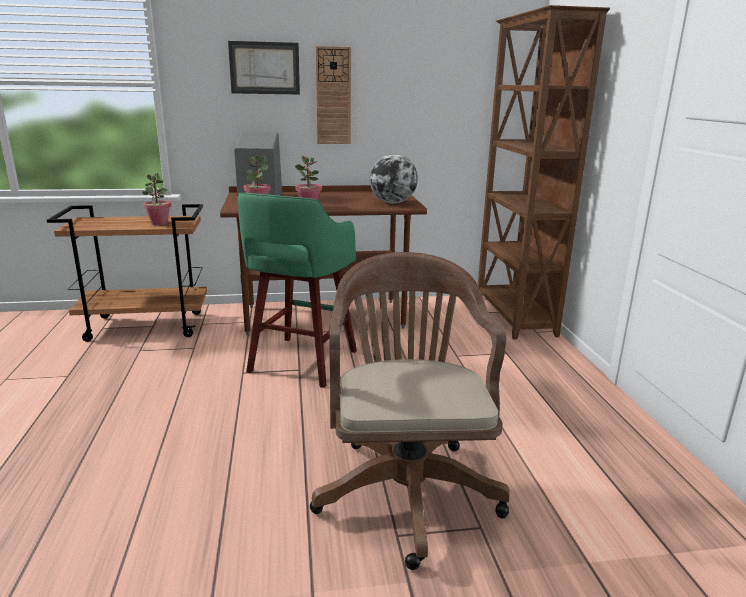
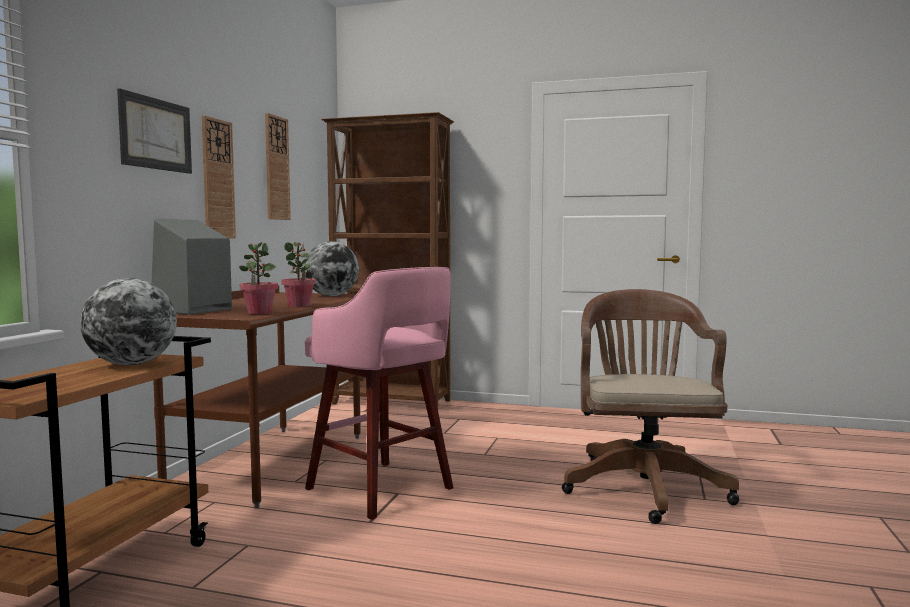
camera: 65 degrees left, 15 degrees down
potted plant [142,173,171,225] -> globe [80,278,177,365]
green stool [238,193,357,388] -> pink stool [305,267,453,520]
brown office chair [310,252,510,570] -> brown office chair turned 75 degrees clockwise [562,289,739,524]
none -> wall clock [265,113,291,220]

